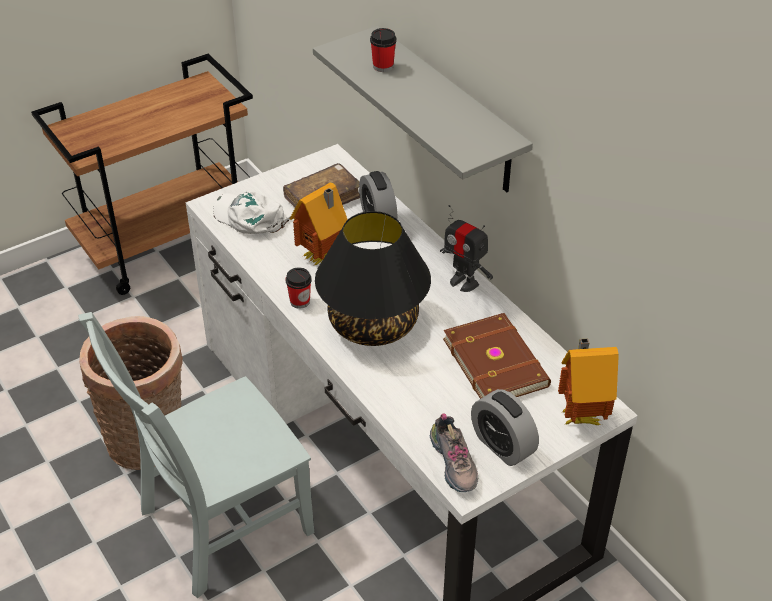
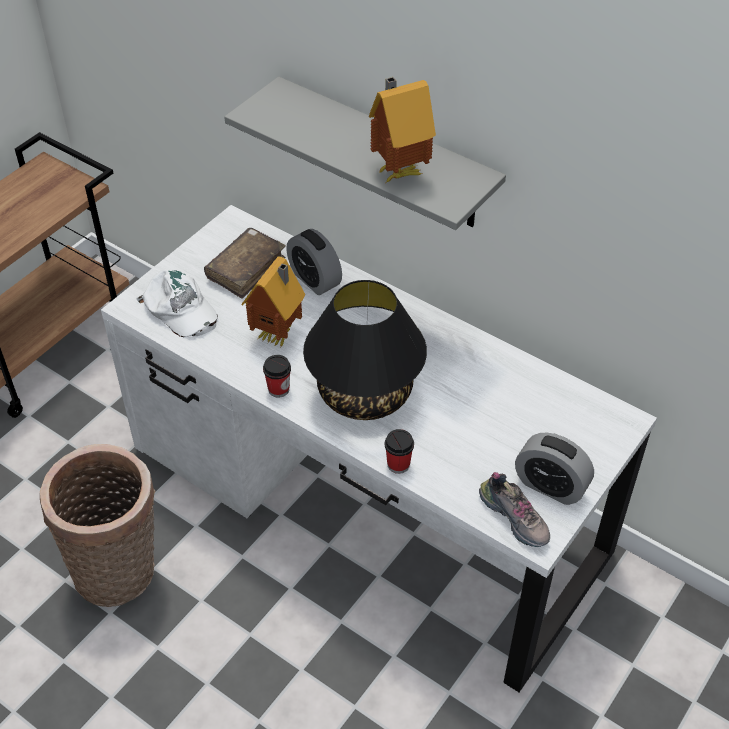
camera: 20 degrees left, 5 degrees up
grey chair [78,312,314,598] -> none
white cap [213,192,291,234] -> white cap turned 150 degrees counterclockwise [136,269,218,337]
cup [370,28,397,72] -> cup moved to [385,429,414,474]
toy robot [440,205,493,292] -> none
brown book [443,313,551,399] -> none
toy house [558,338,619,425] -> toy house moved to [369,77,436,182]

